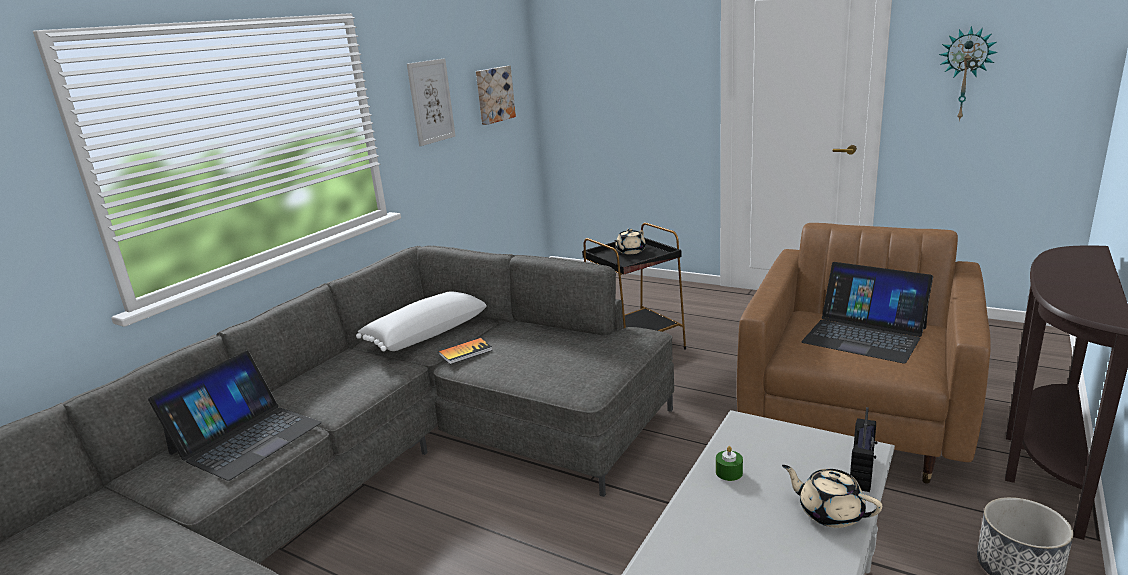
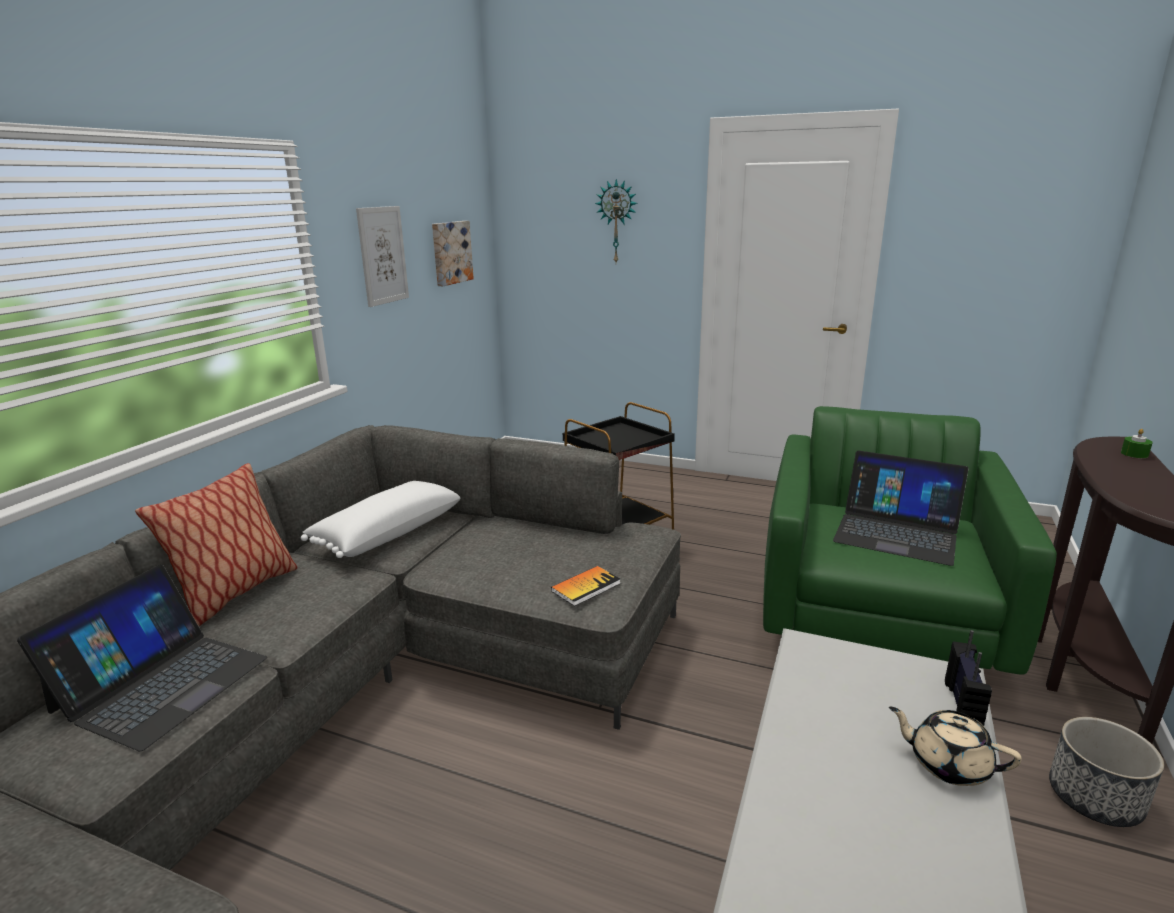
camera: 10 degrees left, 0 degrees up
book [439,338,492,364] -> book moved to [551,566,621,606]
beige teapot [615,228,646,254] -> none
green candle [716,446,743,481] -> green candle moved to [1121,429,1153,458]
brown armchair [737,223,991,484] -> green armchair [763,406,1057,675]
wall clock [939,26,998,122] -> wall clock moved to [595,179,638,262]
none -> pillow [135,463,298,626]

